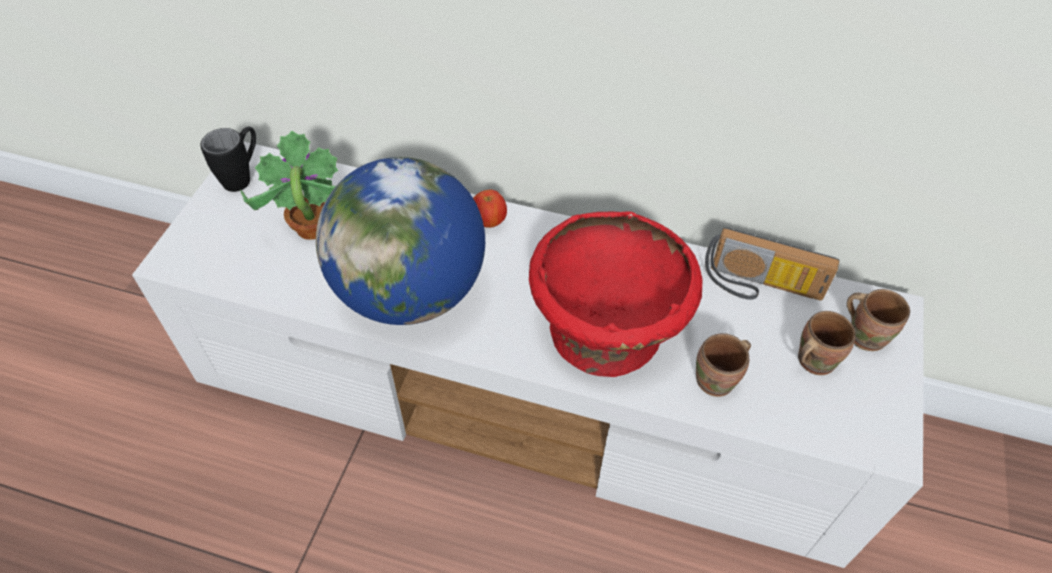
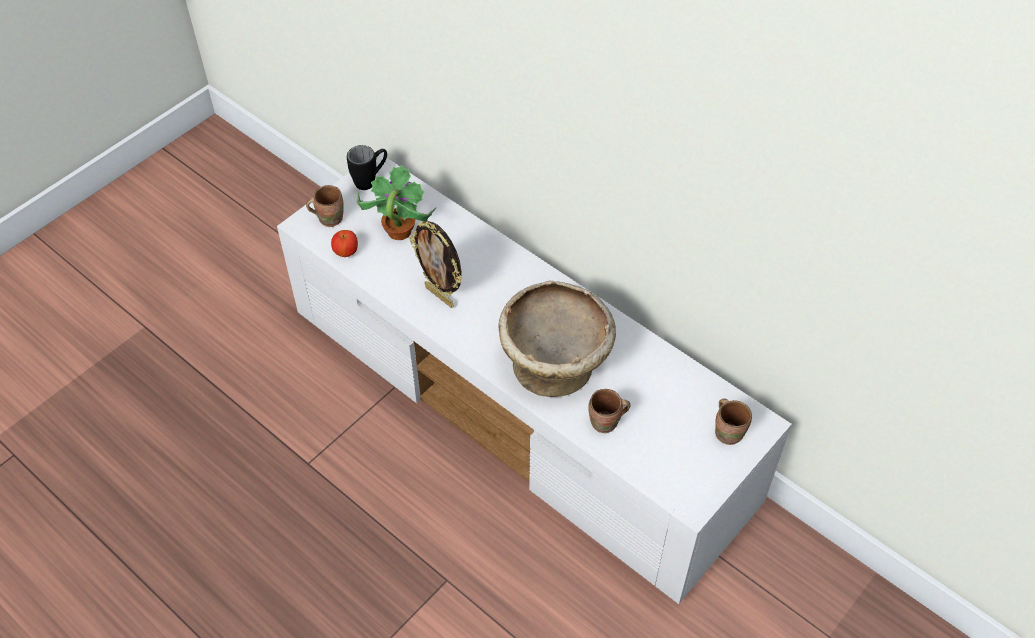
camera: 25 degrees right, 0 degrees up
globe [316,157,485,325] -> picture frame [410,221,462,308]
apple [473,190,507,228] -> apple moved to [331,230,358,257]
red bowl [529,211,702,377] -> beige bowl [498,281,616,397]
radio [705,228,840,301] -> none
brown mug [798,311,856,375] -> brown mug moved to [306,185,344,227]

